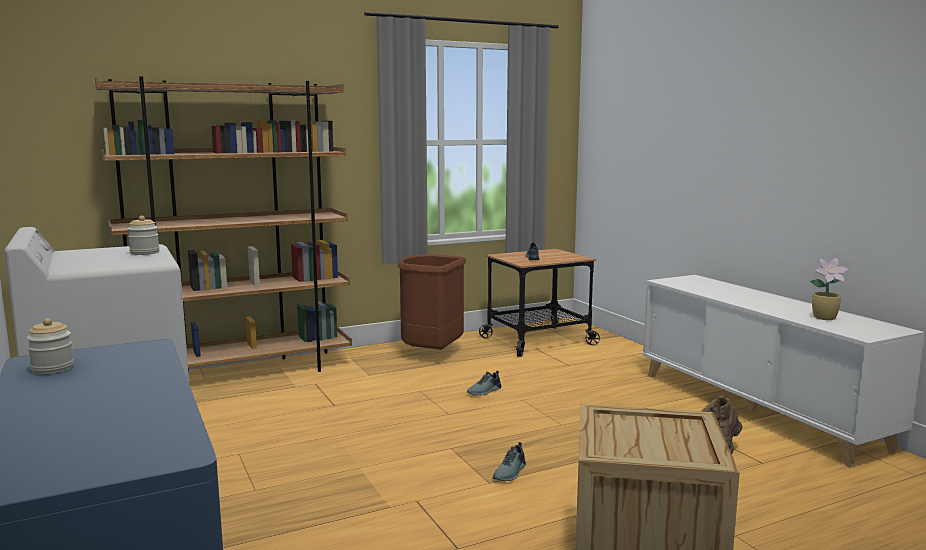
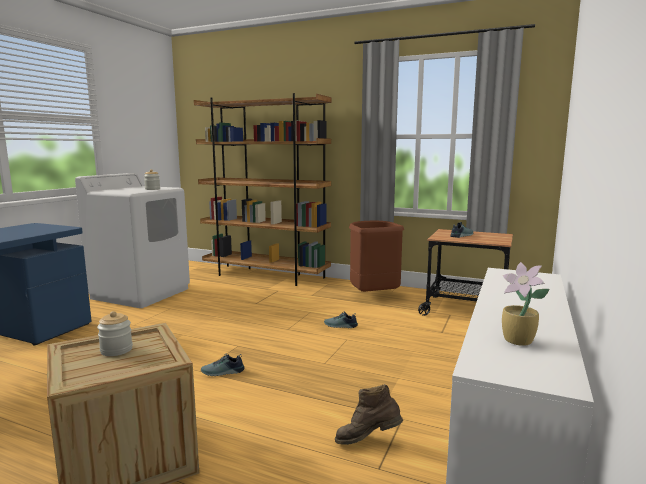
camera: 50 degrees right, 0 degrees up
jar [27,318,74,374] -> jar moved to [97,311,133,356]

